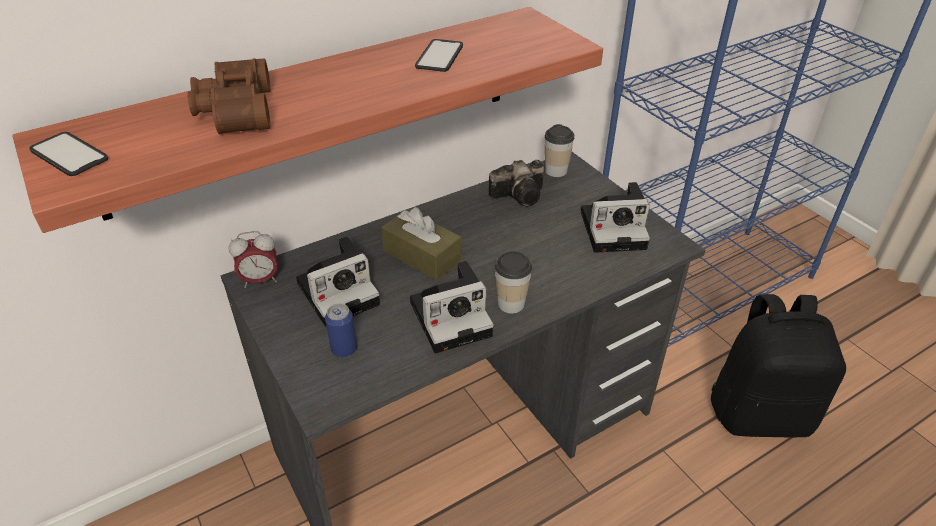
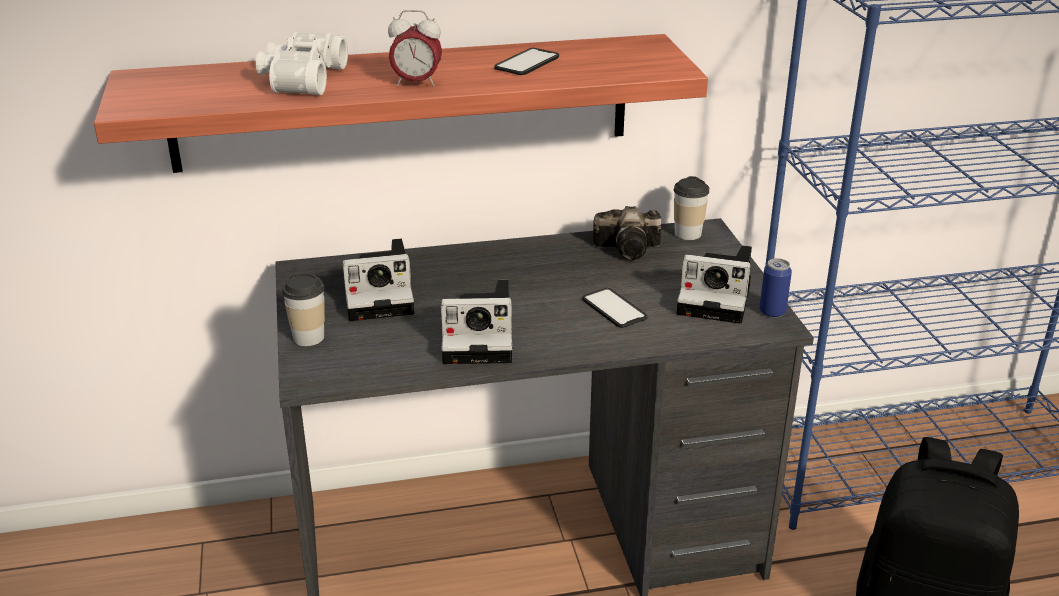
camera: 20 degrees right, 10 degrees down
phone [30,132,108,176] -> phone moved to [582,288,647,328]
brown binoculars [188,58,271,134] -> white binoculars [256,32,348,95]
alarm clock [228,231,278,288] -> alarm clock moved to [388,10,442,87]
can [325,304,357,358] -> can moved to [759,258,792,318]
brown tissue box [381,207,462,281] -> none
cup [495,251,532,314] -> cup moved to [282,274,325,346]

